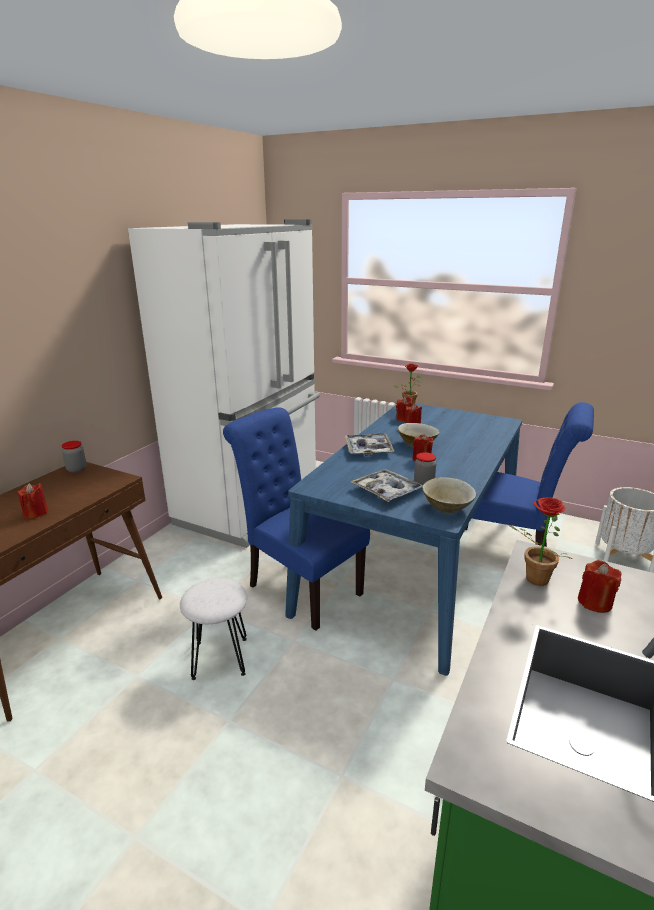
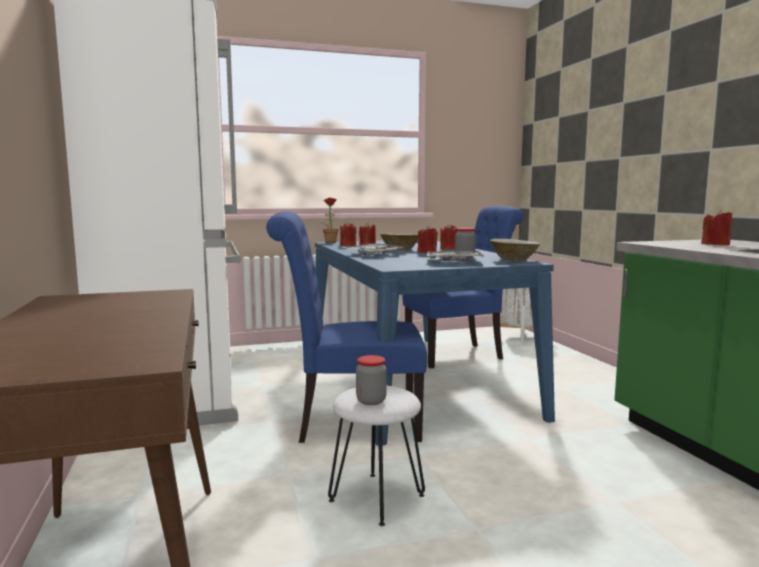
camera: 45 degrees left, 15 degrees down
red candle [18,483,48,519] -> red candle moved to [440,224,458,249]
jar [62,441,87,473] -> jar moved to [356,355,387,405]
potted plant [508,498,572,586] -> none

